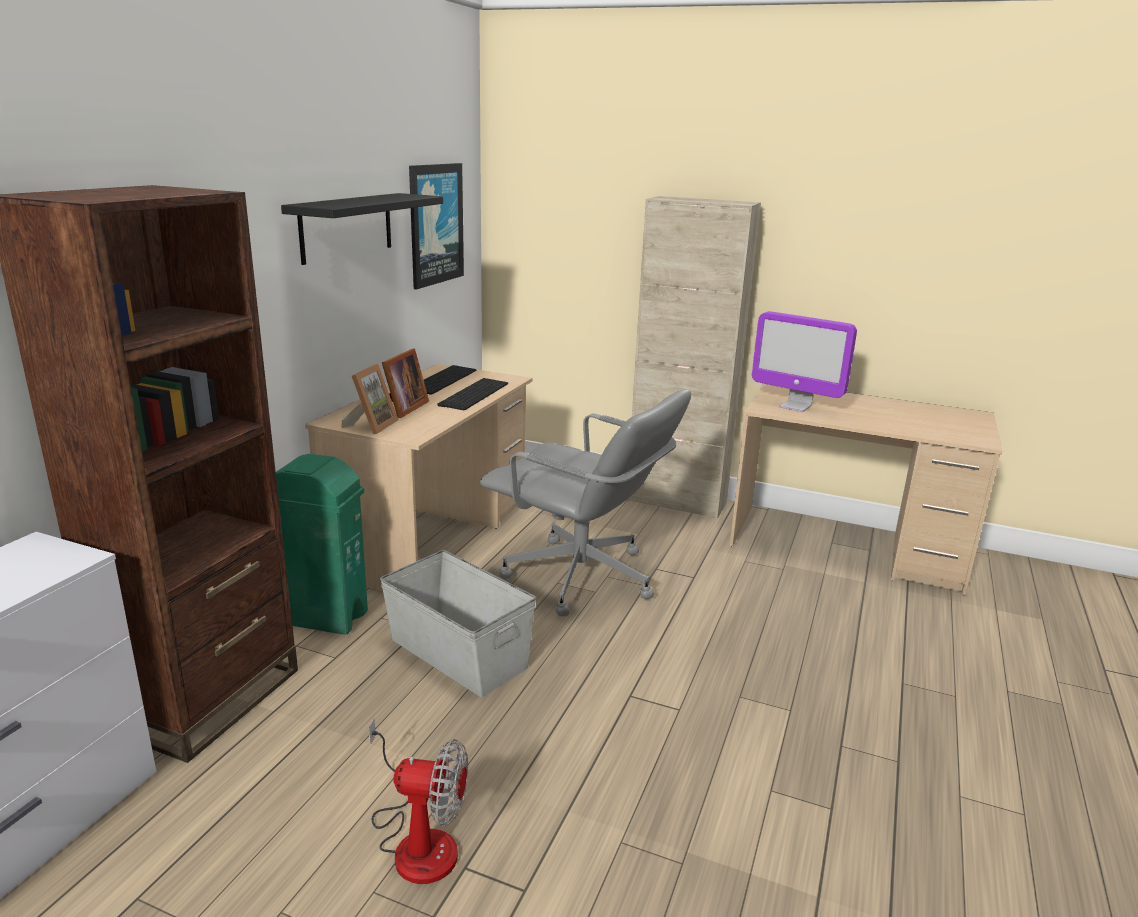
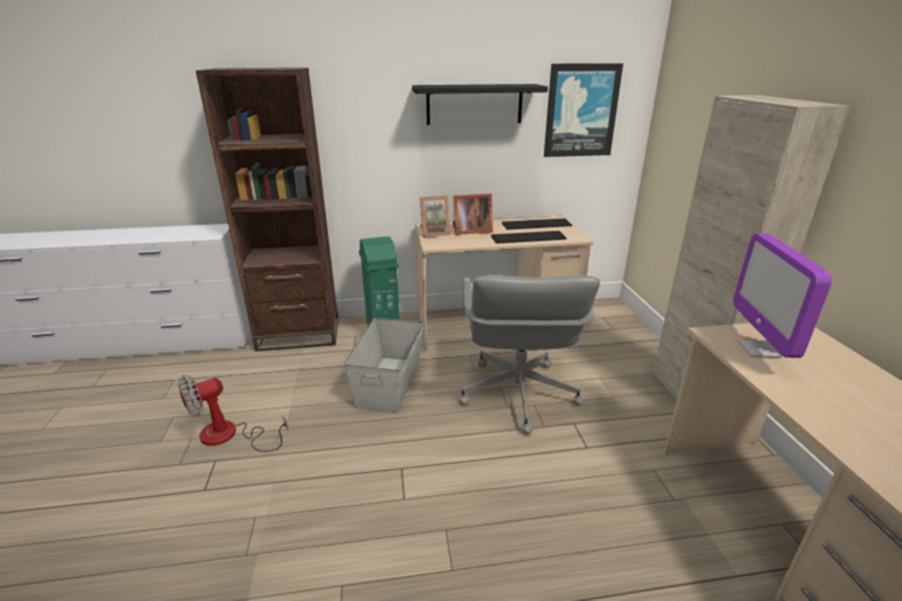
camera: 60 degrees right, 5 degrees up
fan [369,718,468,884] -> fan turned 75 degrees clockwise [178,375,288,452]

